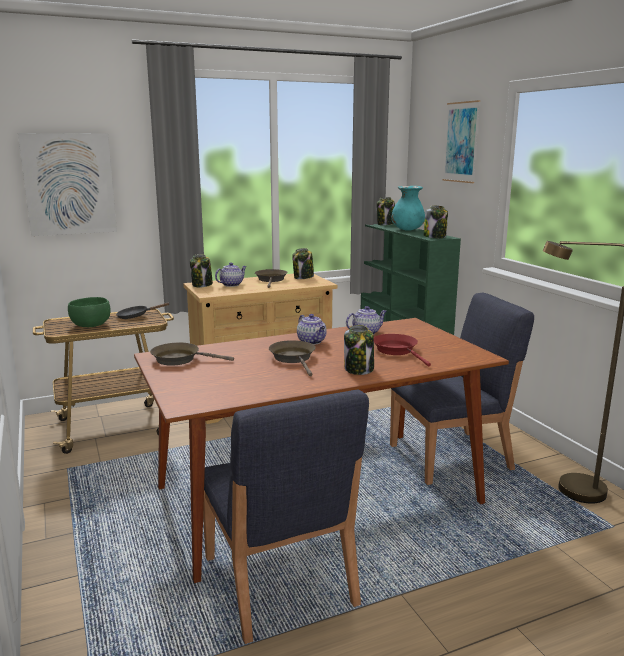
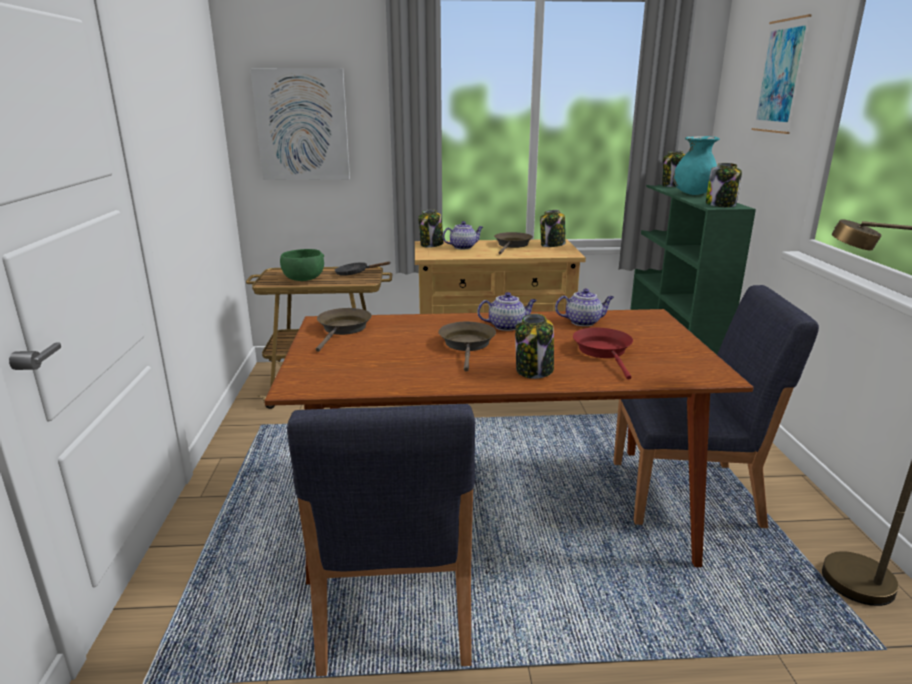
camera: 20 degrees right, 5 degrees up
brown frying pan [150,342,234,366] -> brown frying pan turned 75 degrees clockwise [316,308,372,352]
teapot [297,314,327,345] -> teapot turned 90 degrees counterclockwise [477,292,537,331]

